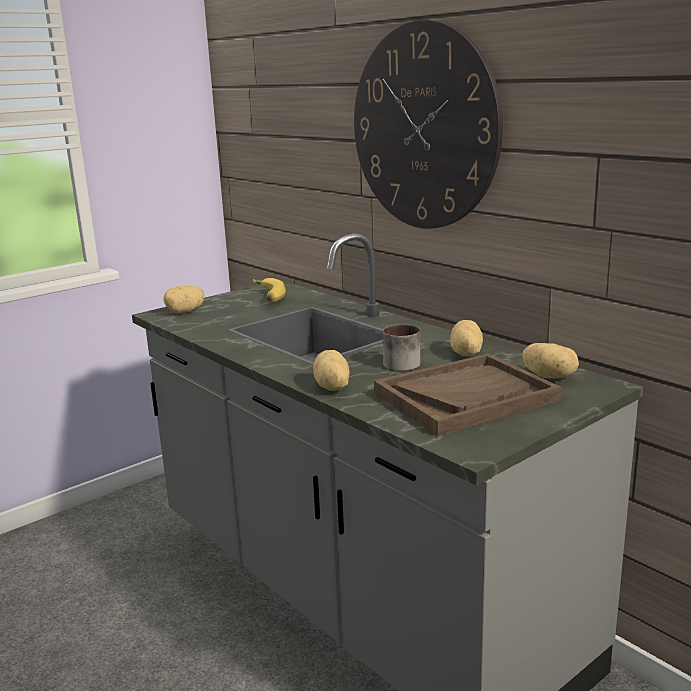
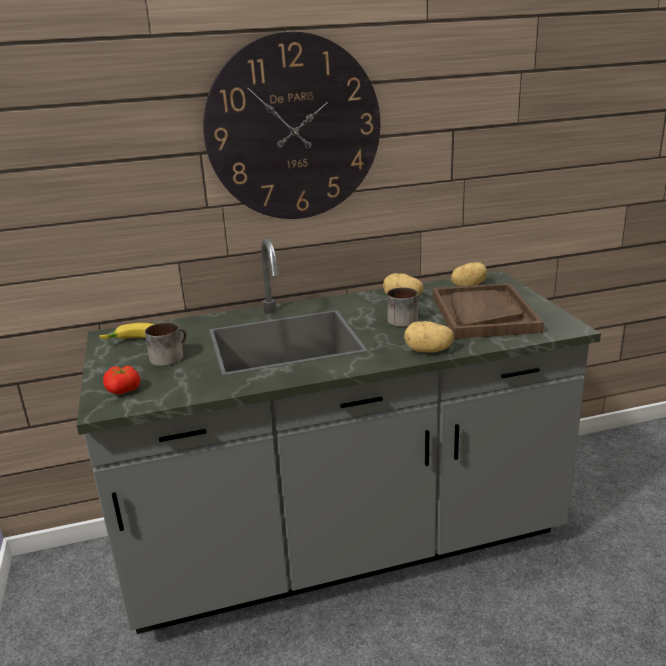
camera: 65 degrees left, 5 degrees up
potato [164,286,204,313] -> tomato [103,366,140,394]
none -> mug [145,322,187,366]

